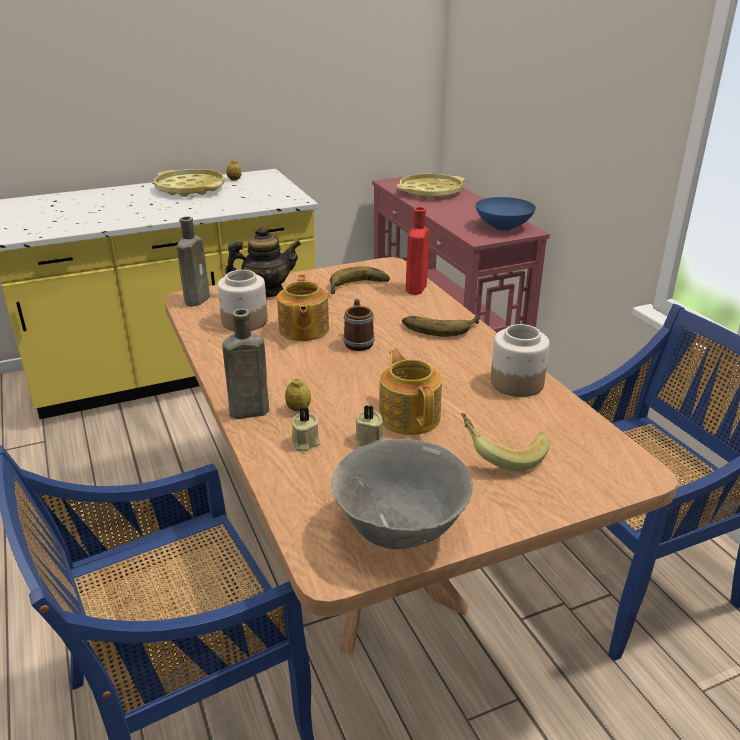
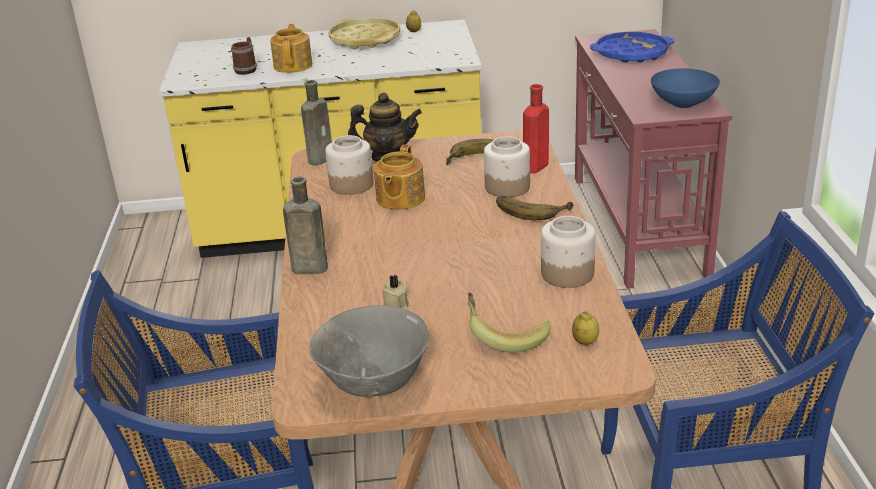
camera: 20 degrees right, 0 degrees up
lemon [285,379,311,412] -> lemon moved to [572,311,599,345]
beige candle [292,407,320,452] -> none
mug [343,299,375,351] -> mug moved to [231,37,257,75]
teapot [379,349,442,435] -> teapot moved to [270,24,312,73]
yellow tray [397,174,465,199] -> blue tray [590,32,674,63]
none -> jar [484,136,530,197]

